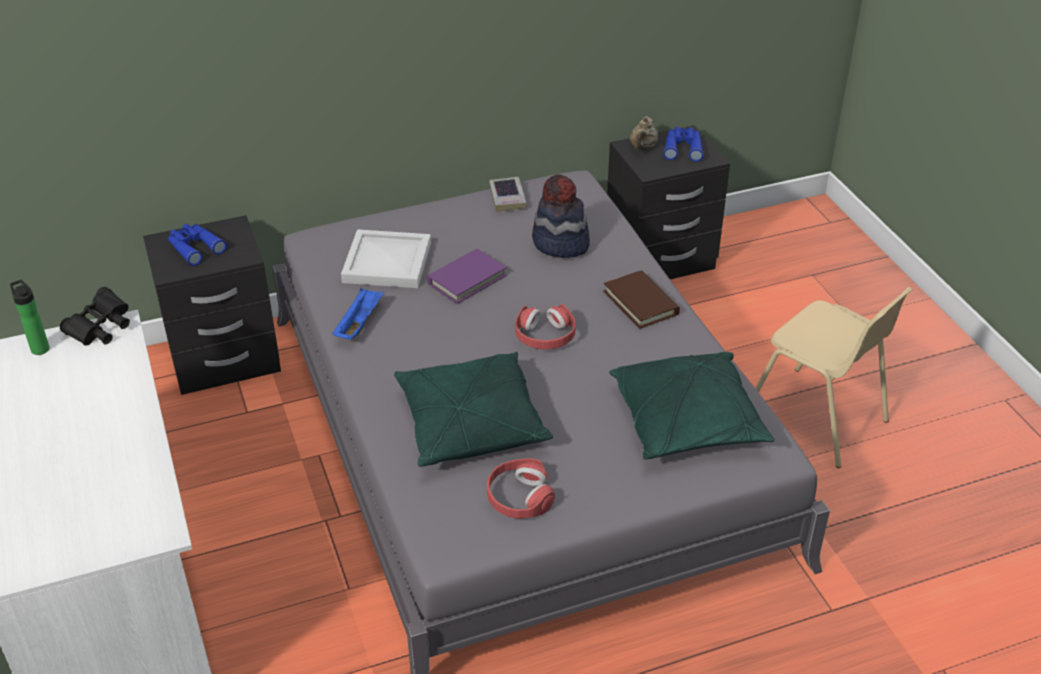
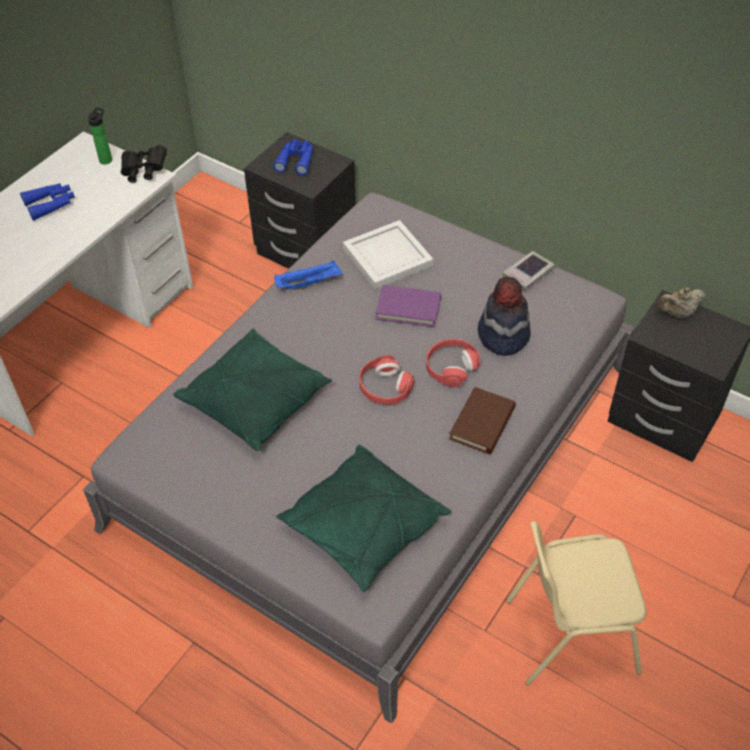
camera: 55 degrees right, 10 degrees up
red headphones [487,458,555,519] -> red headphones moved to [426,339,480,388]
blue binoculars [663,127,704,162] -> blue binoculars moved to [20,183,75,221]
beige chair [755,287,913,468] -> beige chair turned 75 degrees clockwise [506,521,646,686]

